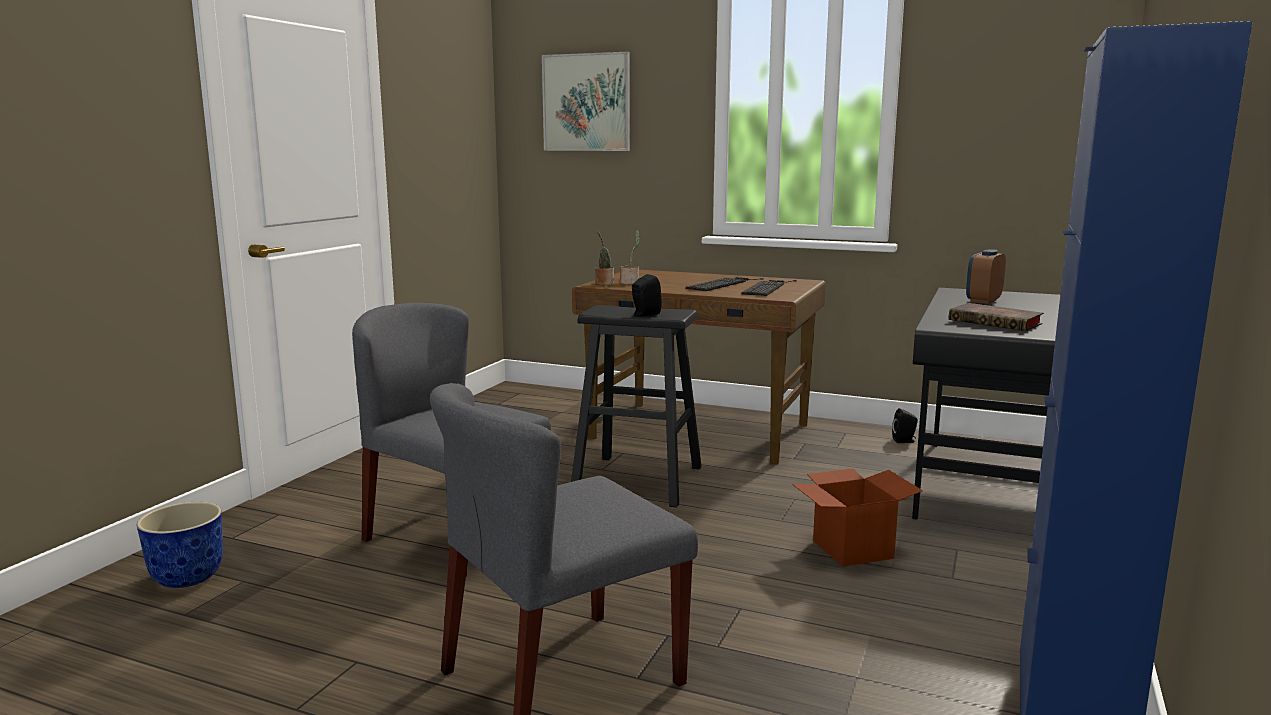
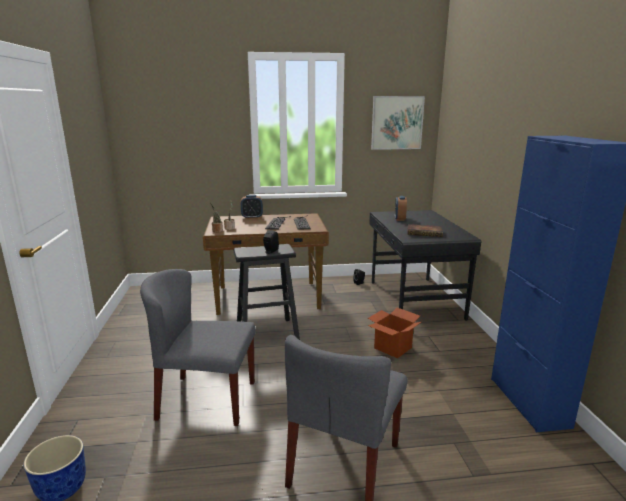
camera: 30 degrees left, 5 degrees up
picture [542,52,630,151] -> picture moved to [371,96,425,150]
none -> alarm clock [241,195,263,219]

